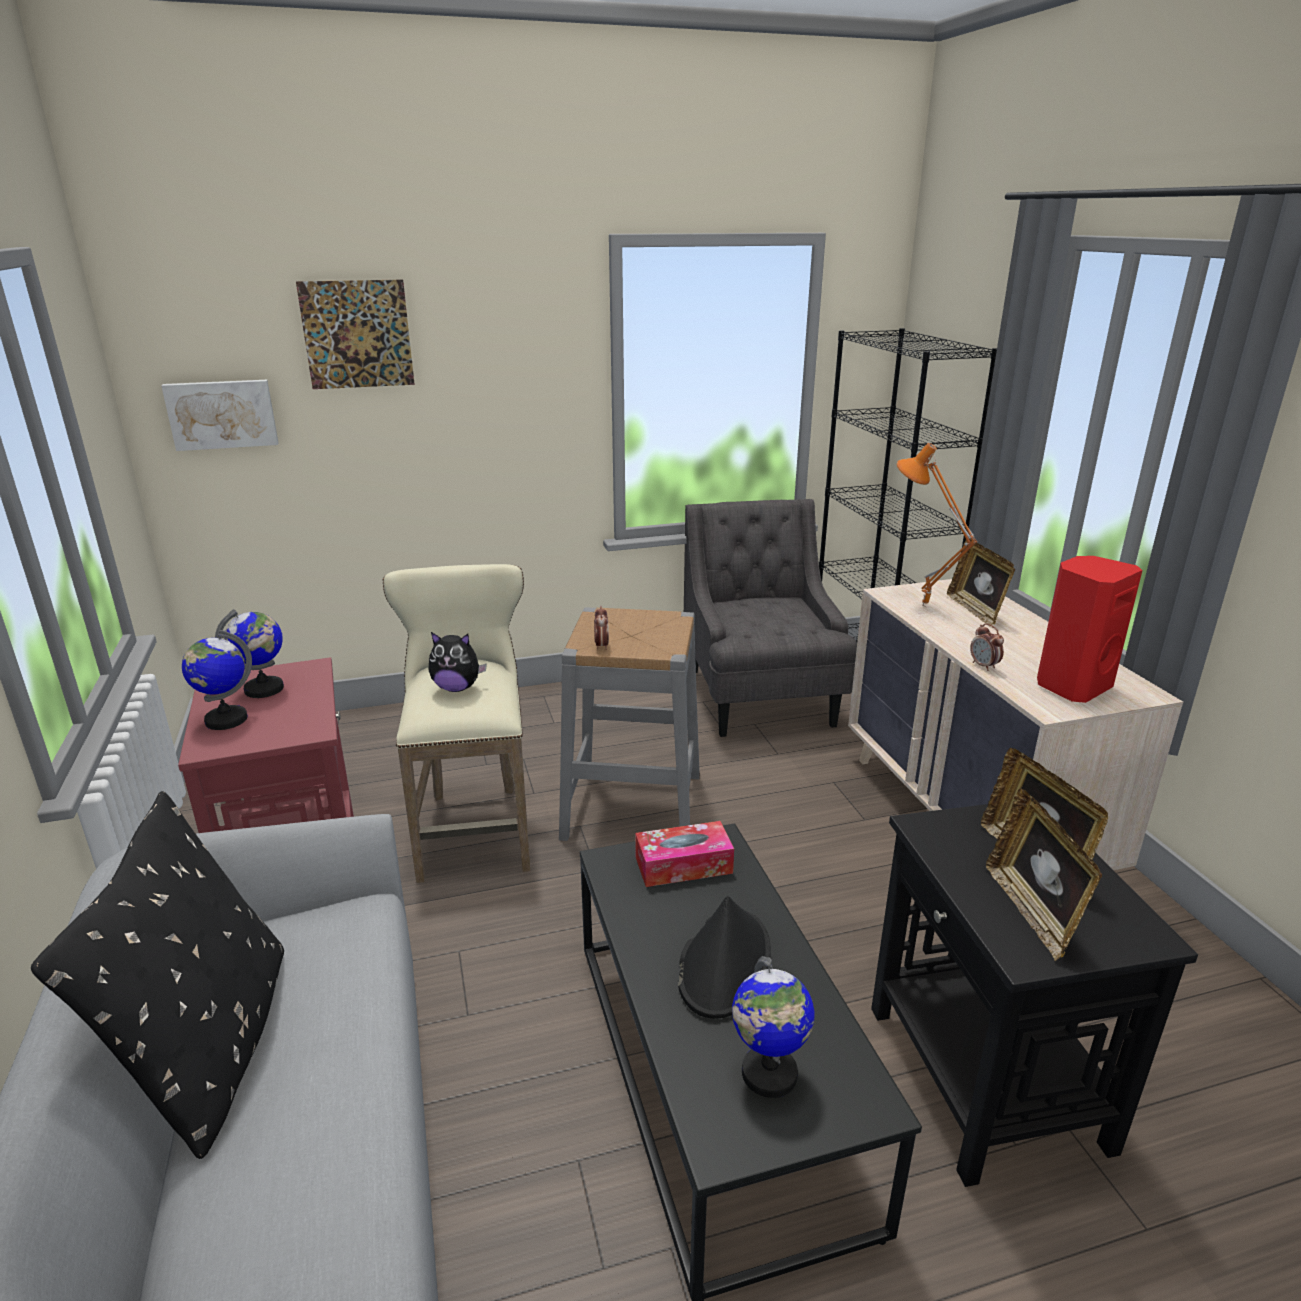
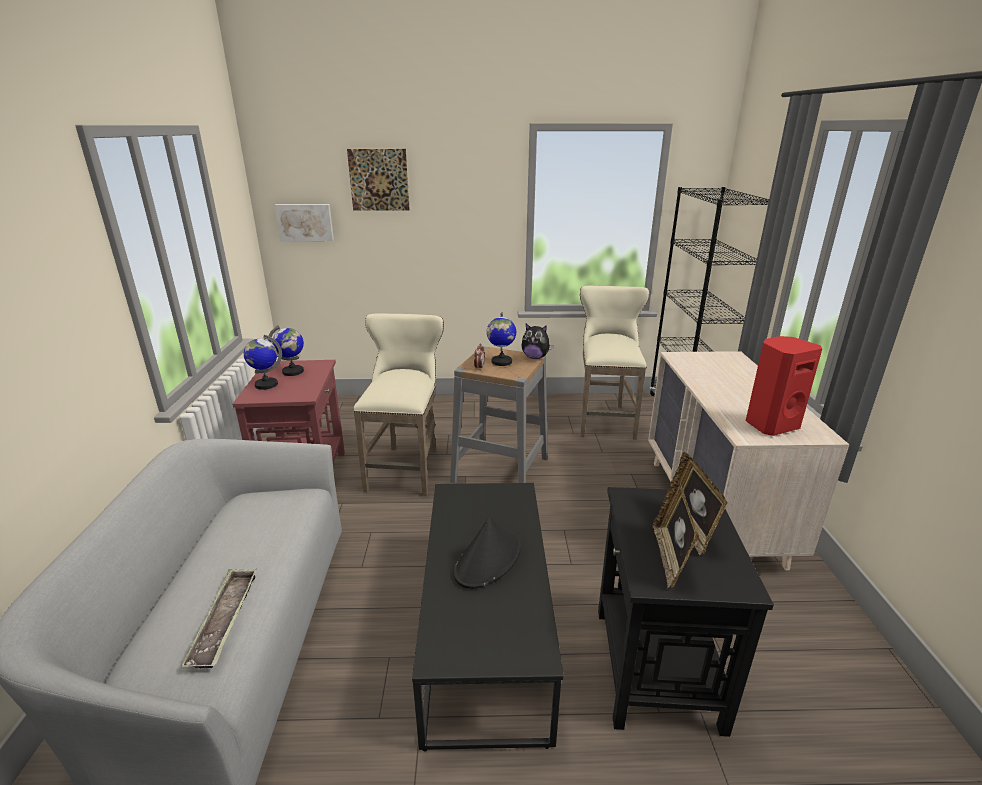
camera: 15 degrees right, 0 degrees up
black pillow [31,791,284,1159] -> none
plush toy [429,632,487,692] -> plush toy moved to [522,323,554,359]
tissue box [635,821,734,887] -> none
grey armchair [684,499,857,737] -> beige stool [580,286,649,440]
globe [732,956,814,1098] -> globe moved to [487,312,516,366]
orange table lamp [896,443,977,608] -> none
picture frame [947,539,1015,625] -> none
alarm clock [970,623,1004,671] -> none
none -> tray [181,569,257,668]

